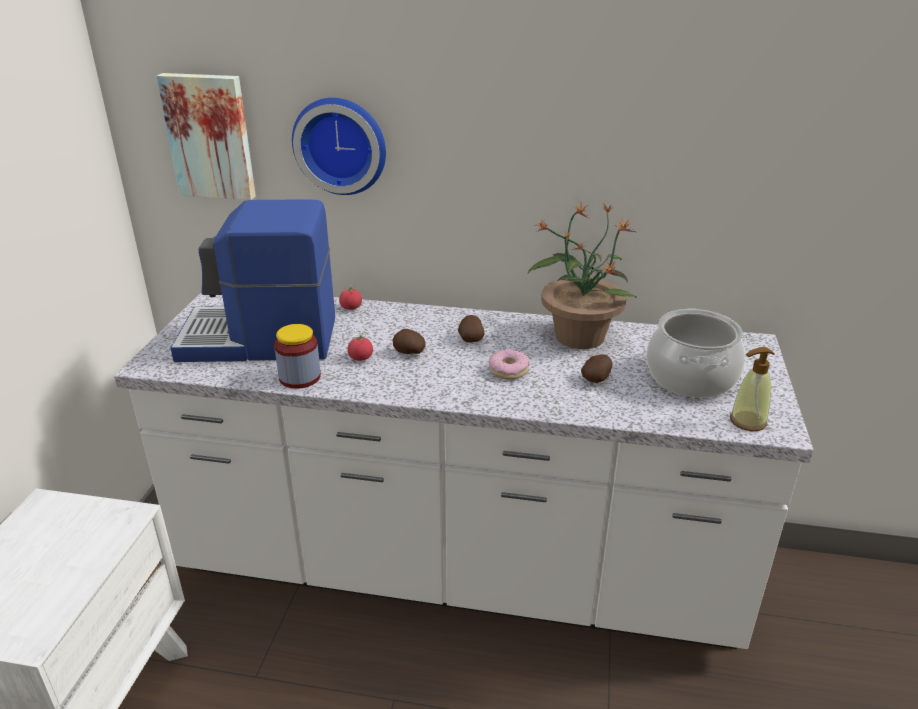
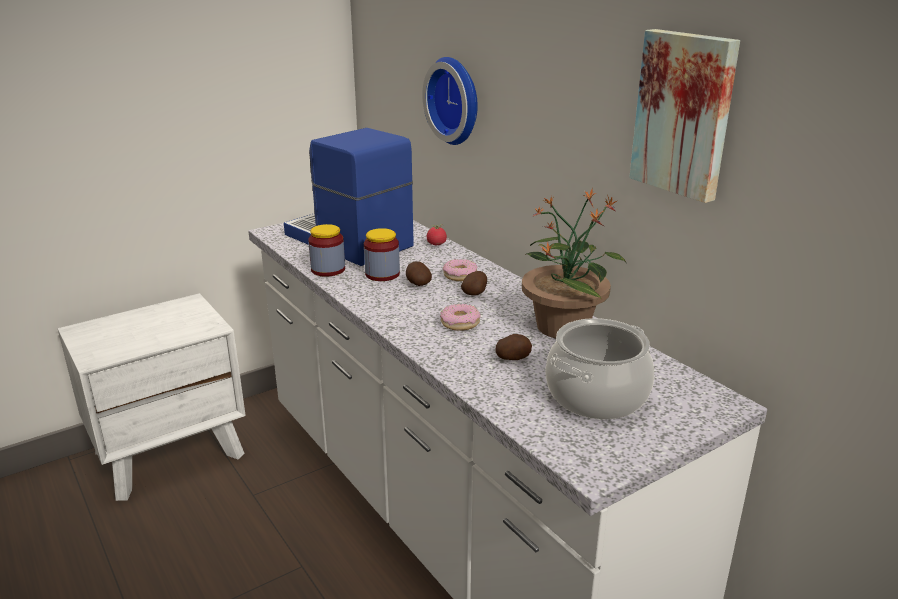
camera: 45 degrees right, 5 degrees down
picture [157,73,256,200] -> picture moved to [629,29,740,203]
tomato [347,332,373,361] -> jar [364,228,400,281]
soap dispenser [730,347,775,431] -> none
none -> donut [443,259,478,281]

